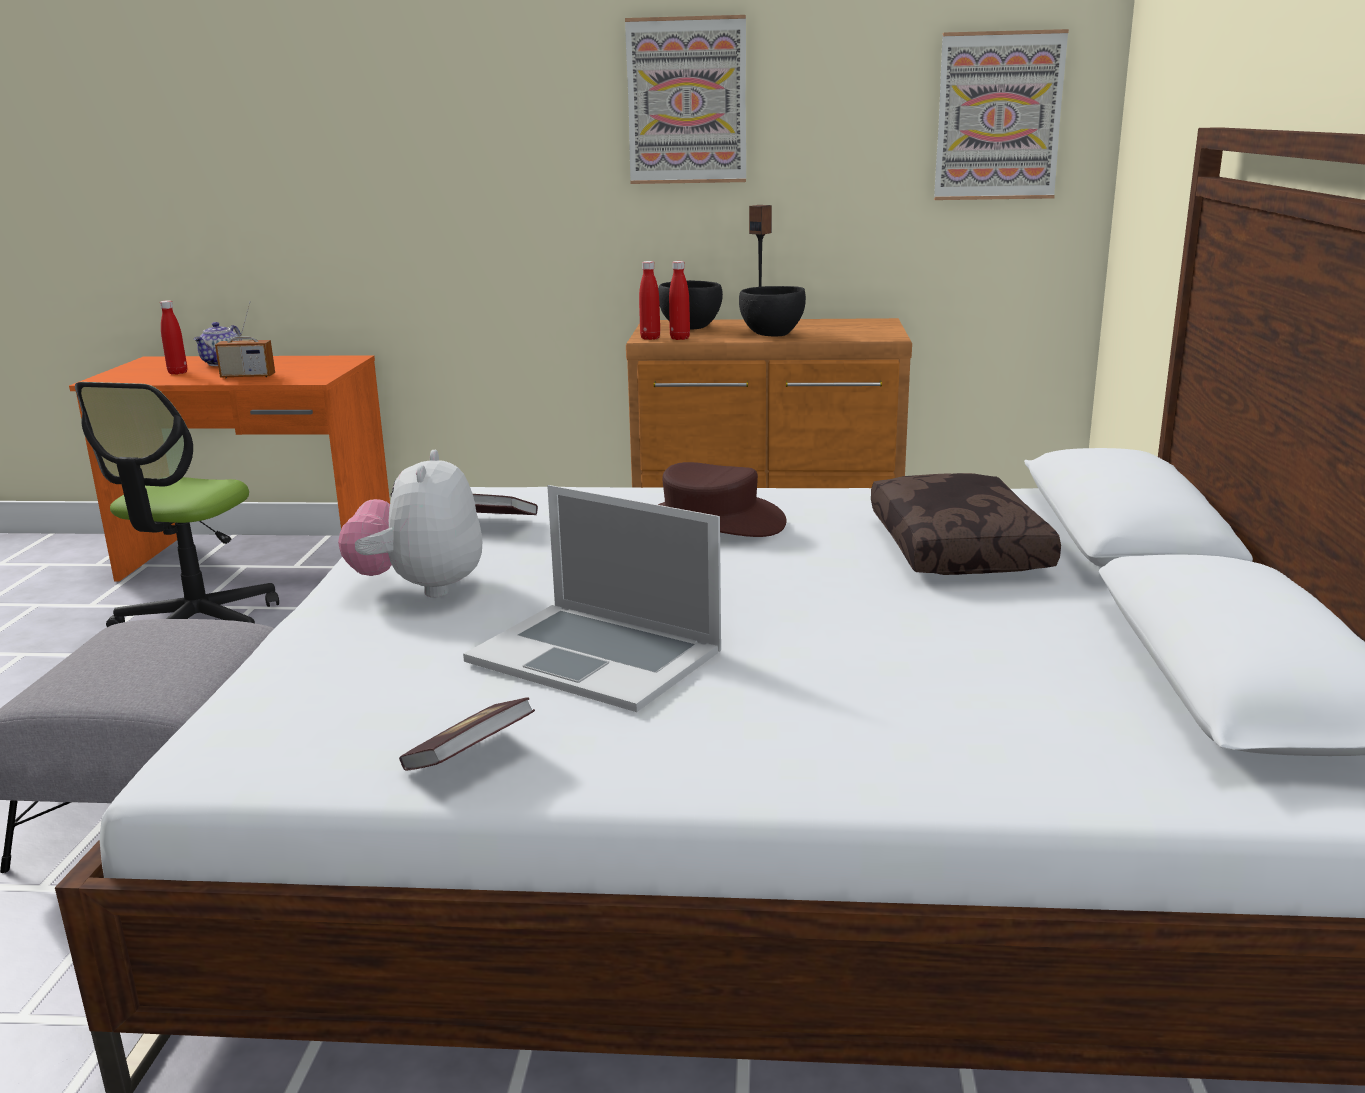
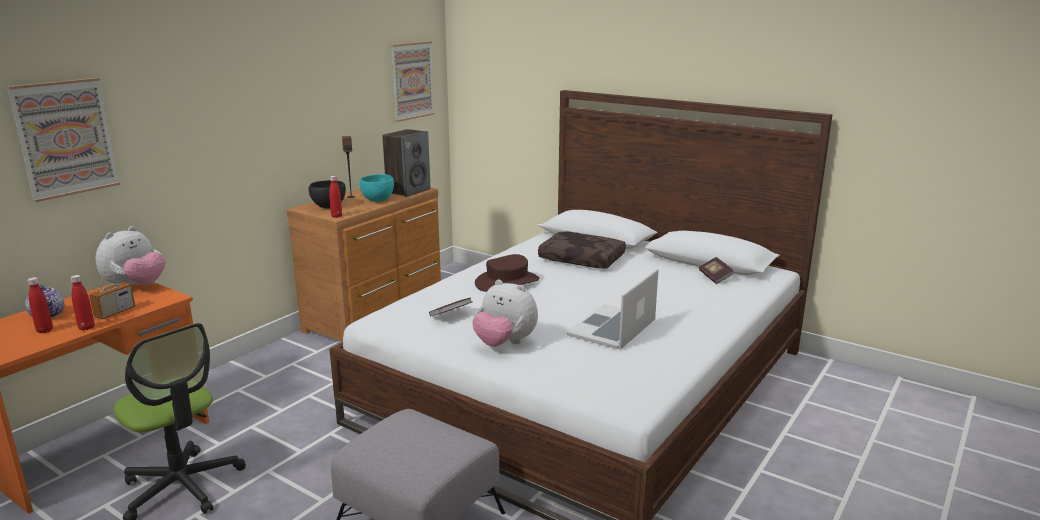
camera: 60 degrees left, 0 degrees up
book [399,697,535,771] -> book moved to [699,257,734,284]
laptop [463,485,721,712] -> laptop turned 150 degrees clockwise [566,269,659,350]
picture [625,15,746,184] -> picture moved to [6,78,120,202]
red bottle [669,261,690,340] -> red bottle moved to [70,275,95,331]
black bowl [739,286,806,336] -> turquoise bowl [359,174,394,202]
none -> plush toy [95,226,165,285]
none -> speaker [382,129,430,197]

